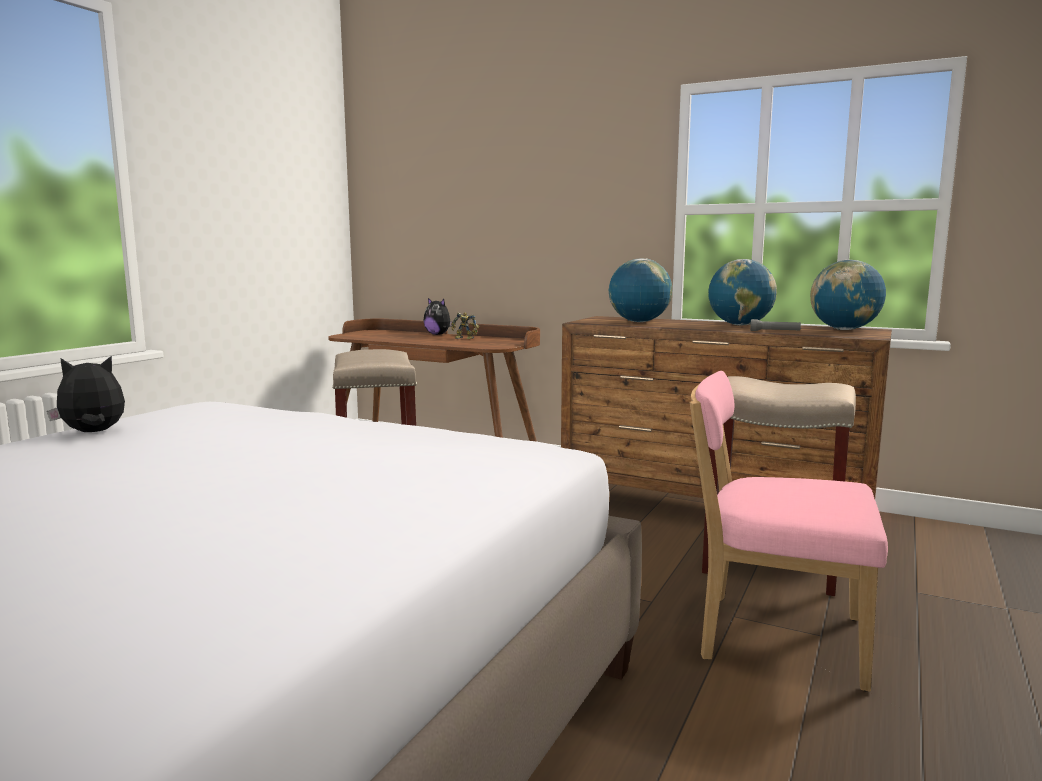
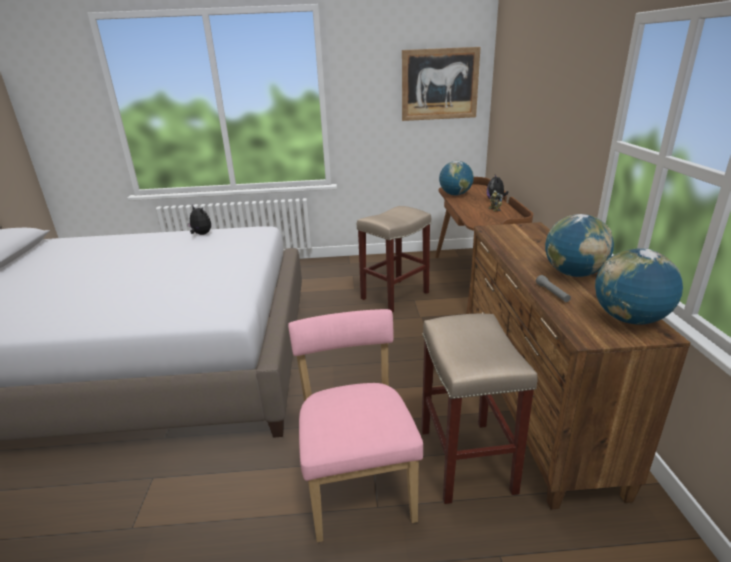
camera: 60 degrees right, 15 degrees up
globe [609,258,672,322] -> globe moved to [439,161,474,196]
none -> picture [402,47,481,121]

